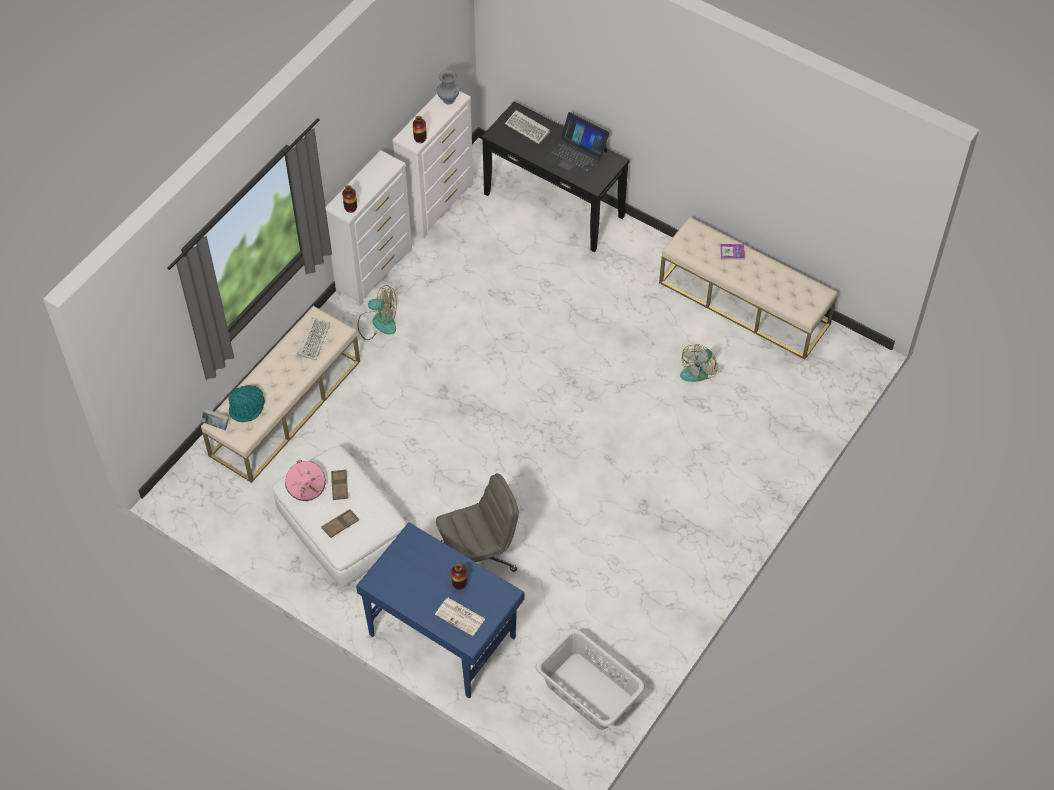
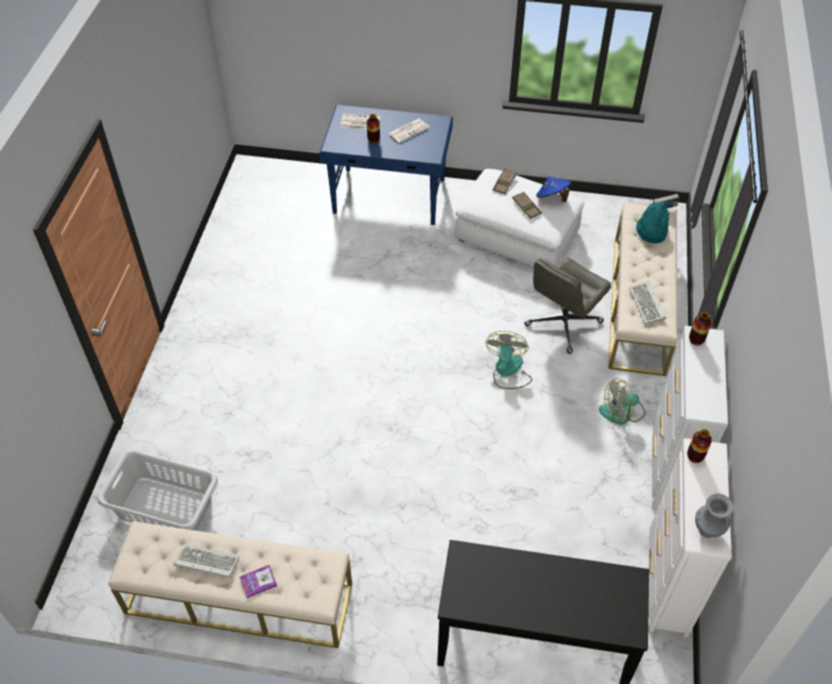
camera: 155 degrees right, 5 degrees down
pink hat [285,460,326,501] -> blue hat [536,176,571,202]
grey office chair [436,473,519,572] -> grey office chair moved to [524,258,611,354]
keyboard [505,110,550,144] -> keyboard moved to [173,544,239,578]
grey laundry basket [535,629,645,730] -> grey laundry basket moved to [98,450,218,531]
laptop [544,112,609,179] -> none
fan [680,344,717,382] -> fan moved to [486,331,532,389]
none -> newspaper [388,119,430,143]

